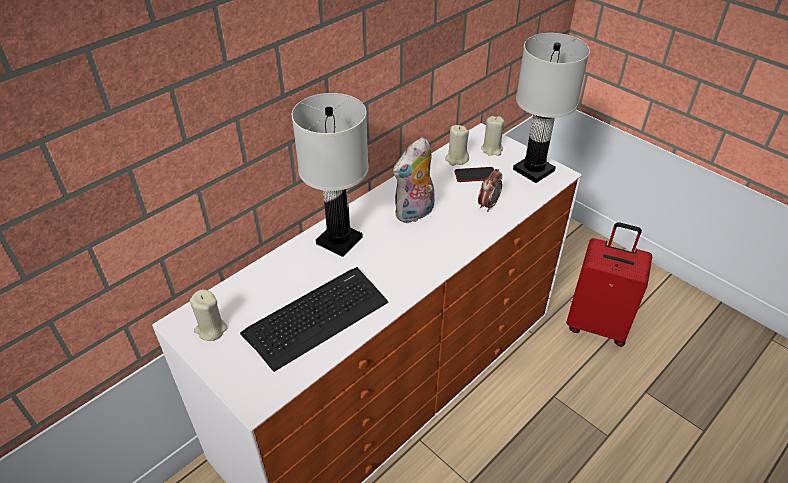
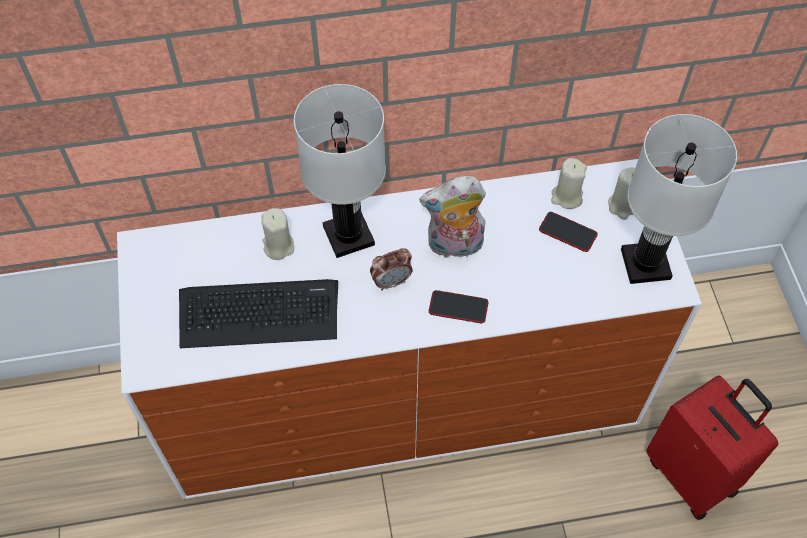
camera: 35 degrees right, 15 degrees up
beige candle [190,289,228,341] -> beige candle moved to [262,208,294,260]
alarm clock [478,169,502,212] -> alarm clock moved to [370,248,412,291]
none -> phone [429,290,488,323]

